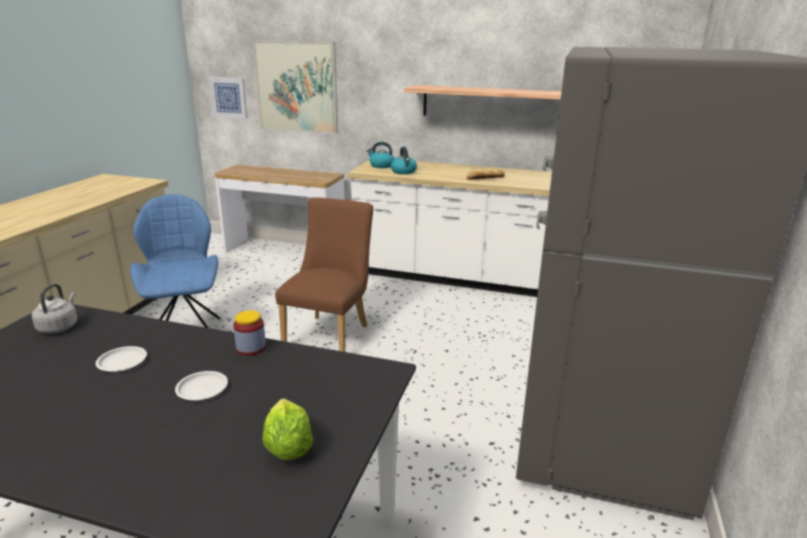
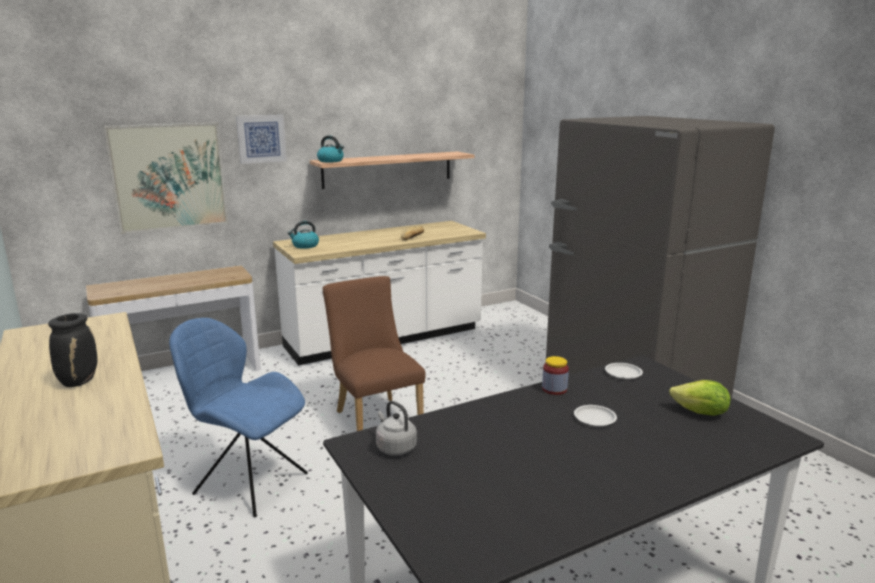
camera: 45 degrees left, 5 degrees down
white plate [96,346,147,372] -> white plate moved to [605,363,643,379]
picture [208,77,248,119] -> picture moved to [236,115,287,164]
kettle [391,147,417,174] -> kettle moved to [317,135,344,163]
none -> black vase [48,313,98,387]

